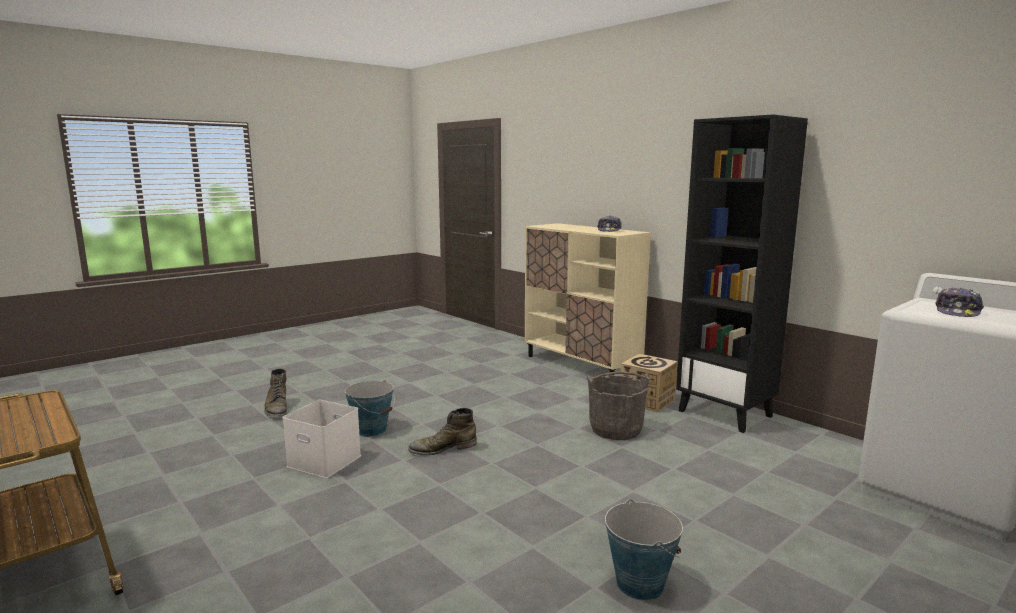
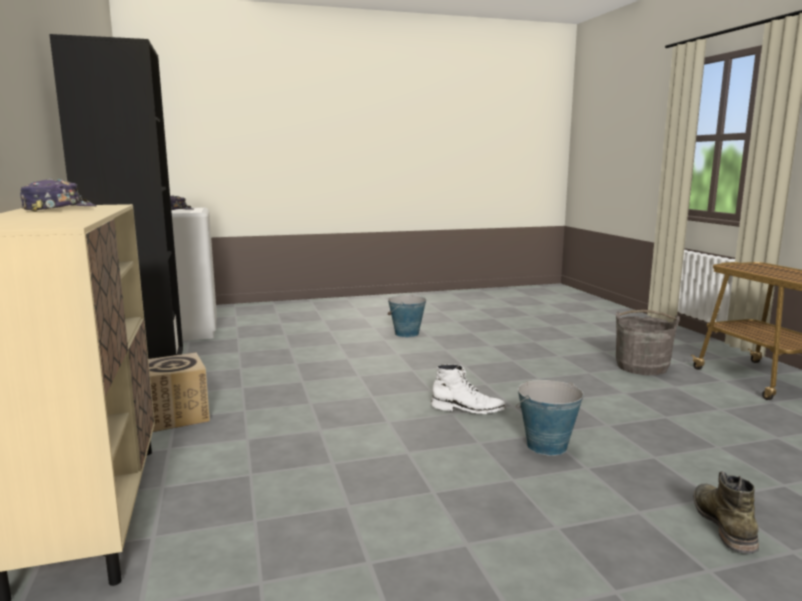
camera: 155 degrees left, 0 degrees up
white storage box [283,400,361,478] -> none
green boot [408,408,477,455] -> white boot [431,364,507,414]
grey bucket [587,371,650,440] -> grey bucket moved to [616,310,680,375]

